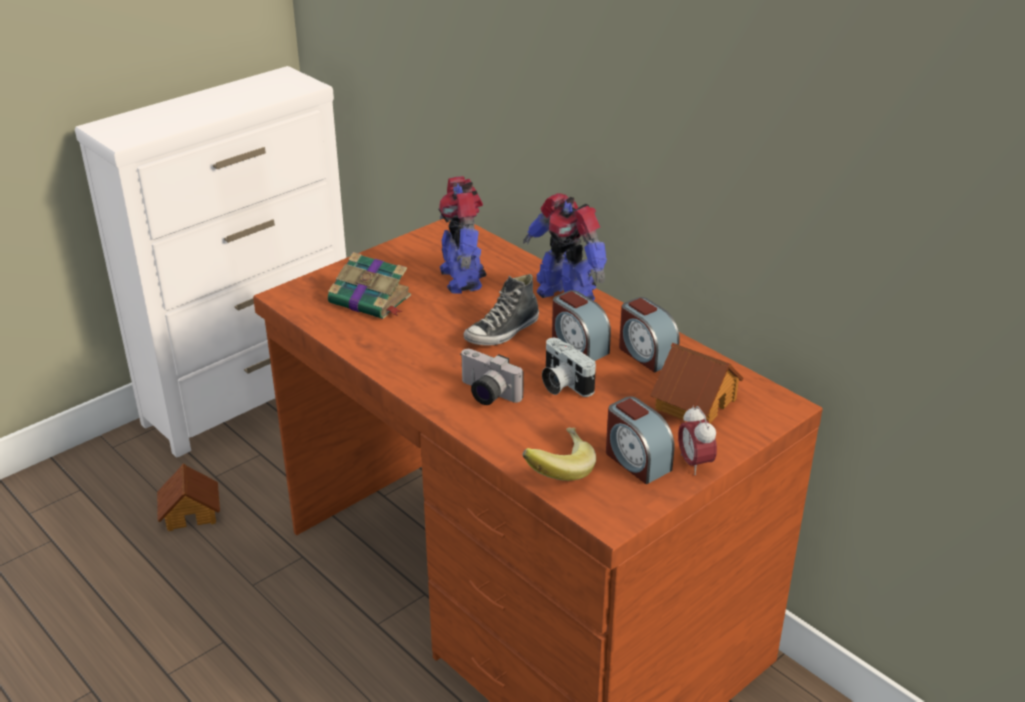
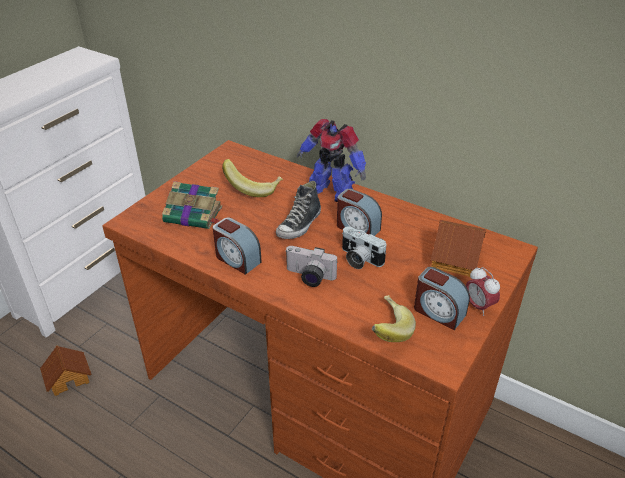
camera: 15 degrees left, 5 degrees up
toy robot [438,176,487,294] -> banana [222,159,283,197]
alarm clock [619,297,680,373] -> alarm clock moved to [213,218,262,275]

